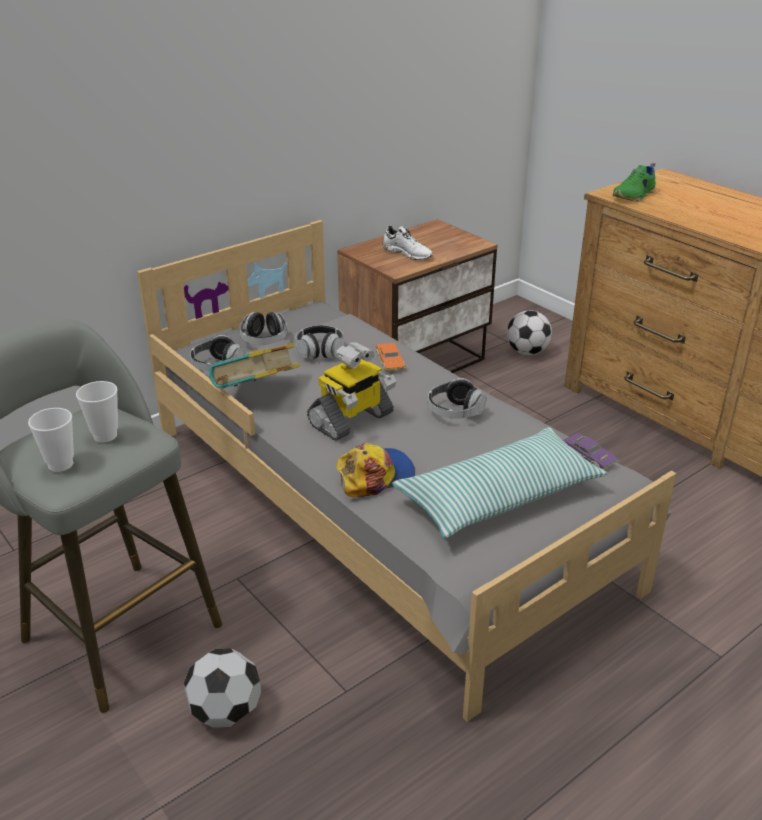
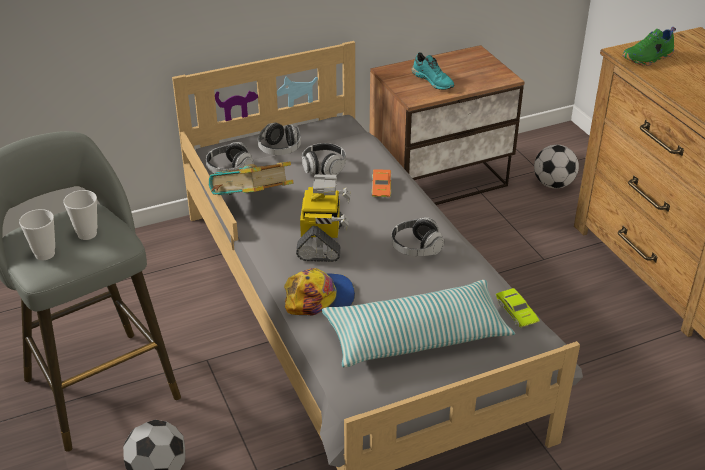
camera: 15 degrees right, 5 degrees up
toy robot [307,342,396,441] -> toy robot turned 60 degrees counterclockwise [296,174,351,262]
white shoe [382,226,433,260] -> turquoise shoe [412,52,454,90]
purple toy car [563,433,619,469] -> green toy car [495,288,540,328]

